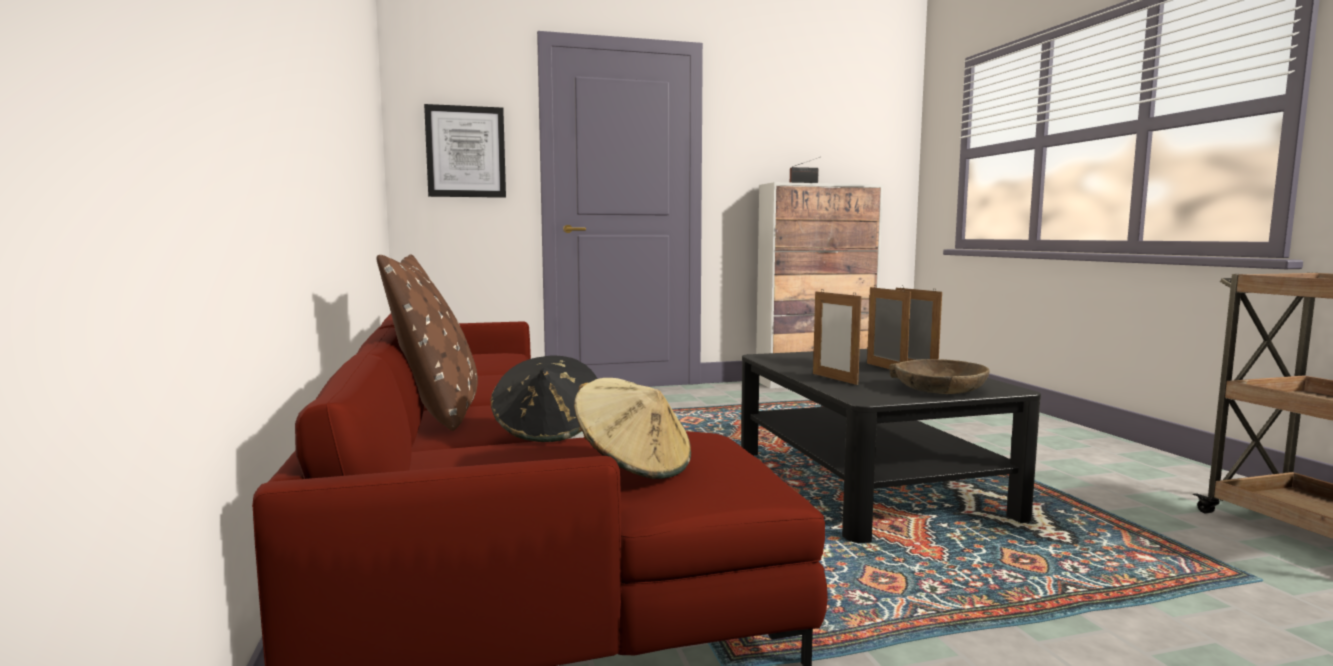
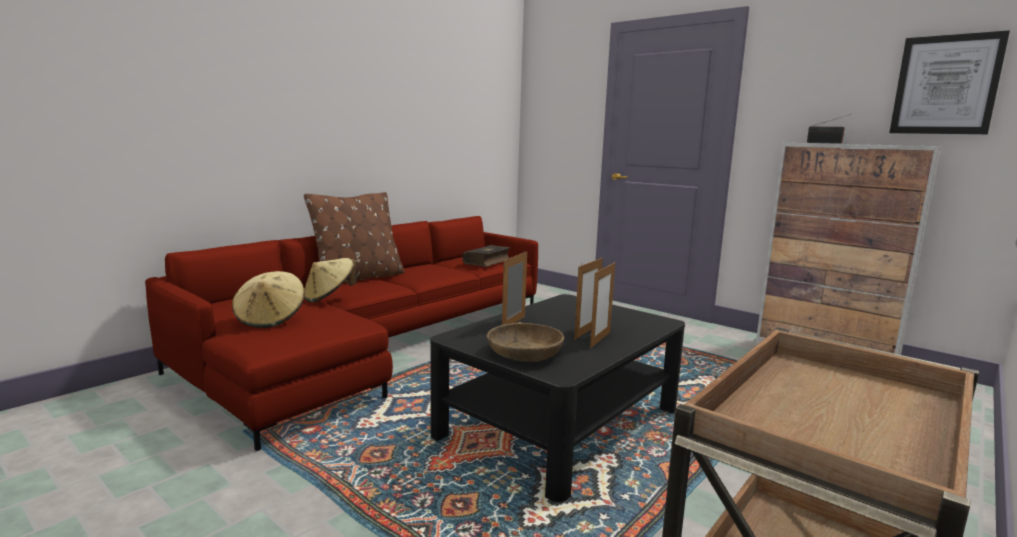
camera: 55 degrees right, 5 degrees up
picture [424,104,506,198] -> picture moved to [889,30,1010,134]
black hat [490,356,597,442] -> beige hat [304,258,357,302]
none -> book [462,245,510,267]

